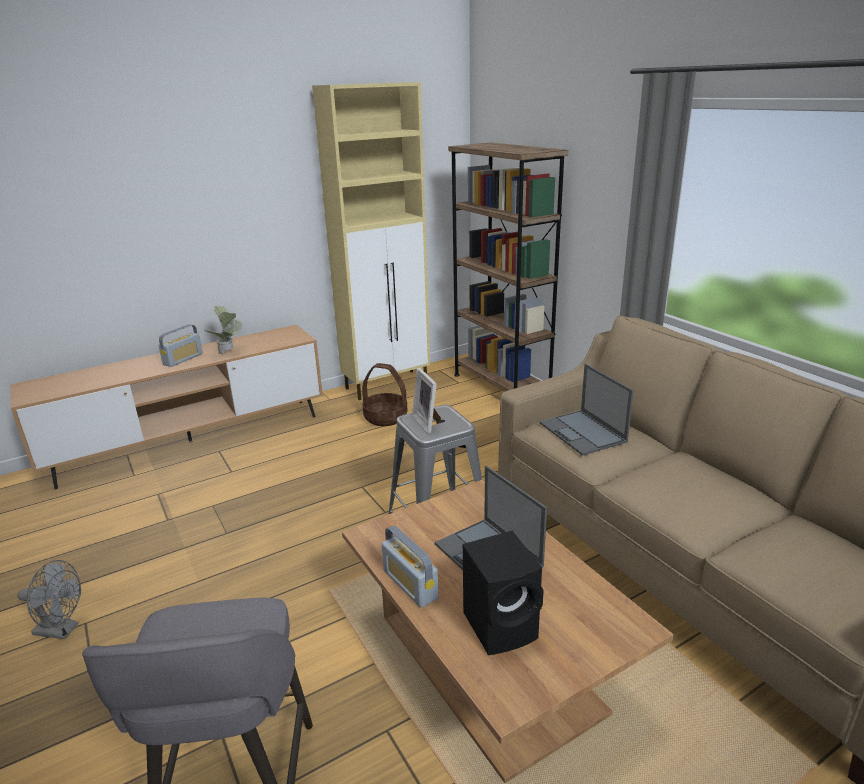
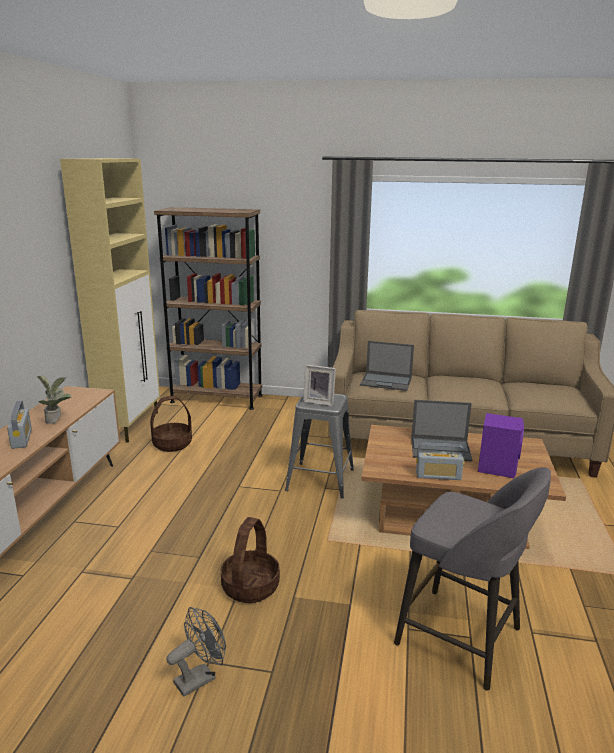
camera: 50 degrees left, 5 degrees down
black speaker [463,531,544,655] -> purple speaker [478,413,524,478]
none -> basket [221,517,280,603]

